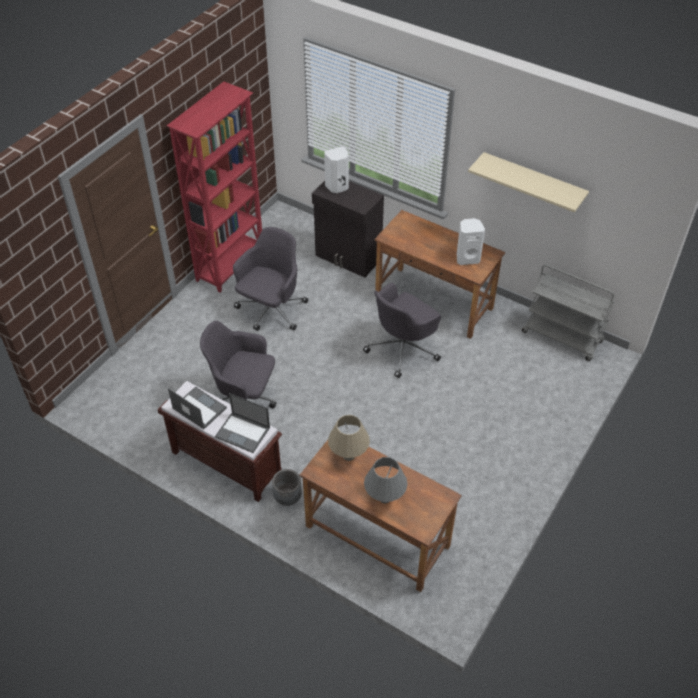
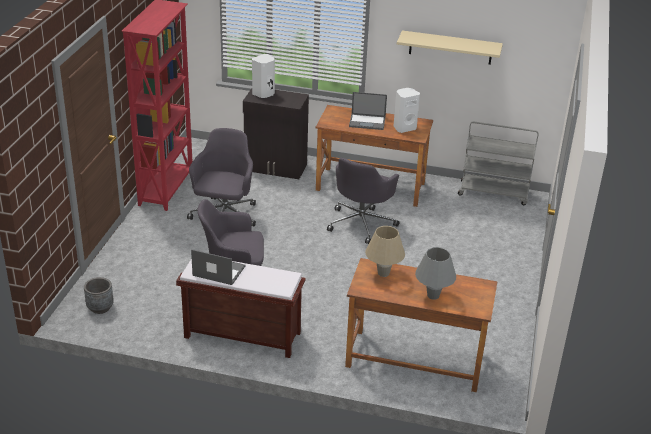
camera: 20 degrees left, 15 degrees down
laptop [215,393,270,453] -> laptop moved to [349,92,387,130]
grey planter [272,469,302,506] -> grey planter moved to [84,277,114,314]

